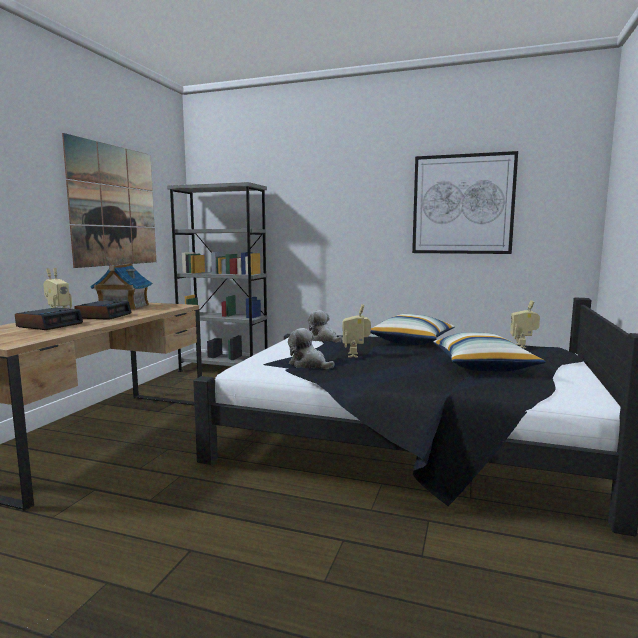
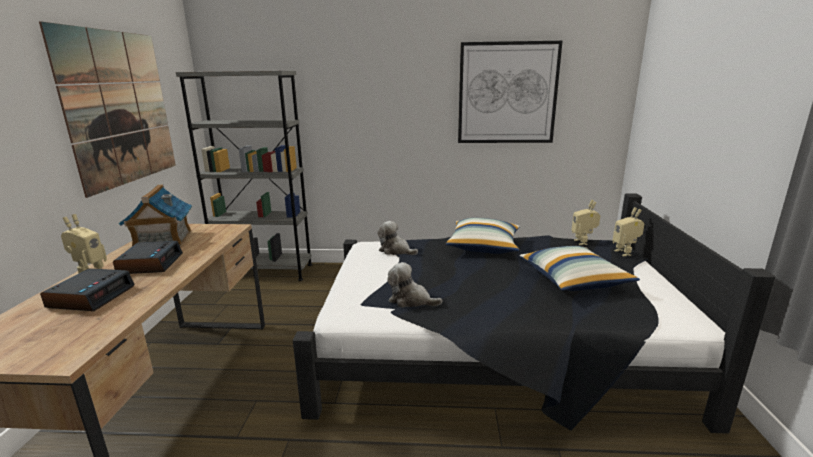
camera: 15 degrees left, 10 degrees up
toy robot [342,304,371,358] -> toy robot moved to [612,207,645,256]

